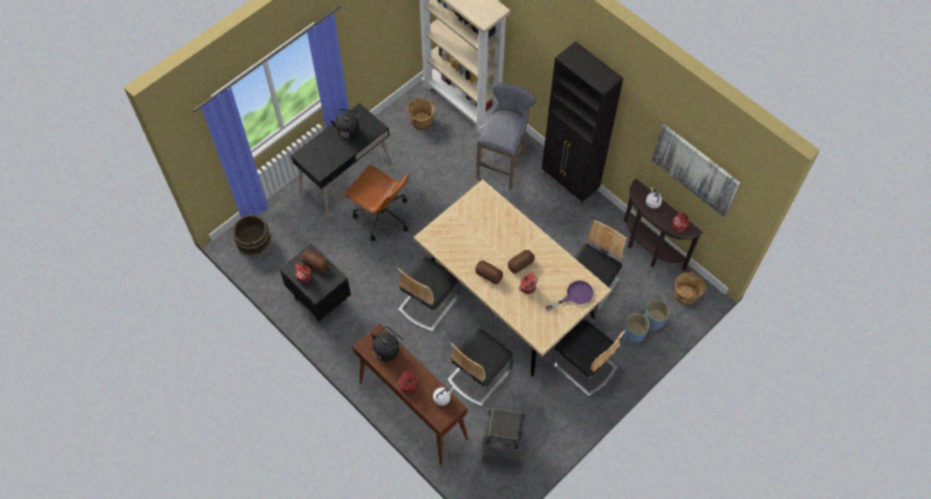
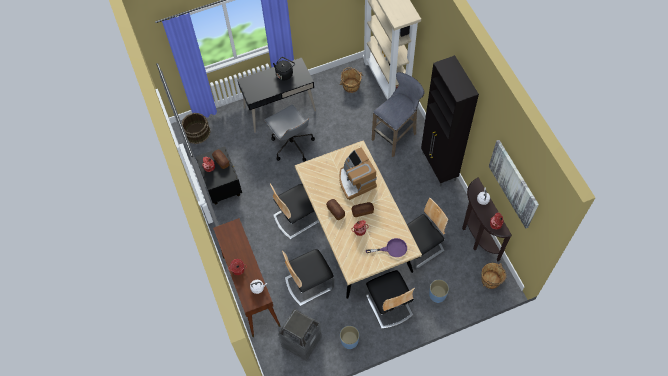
camera: 25 degrees right, 0 degrees up
brown office chair [343,165,409,241] -> grey office chair [264,105,315,162]
black kettle [371,326,404,361] -> none
blue planter [645,300,670,330] -> blue planter moved to [340,326,359,349]
none -> coffee machine [339,147,377,200]

